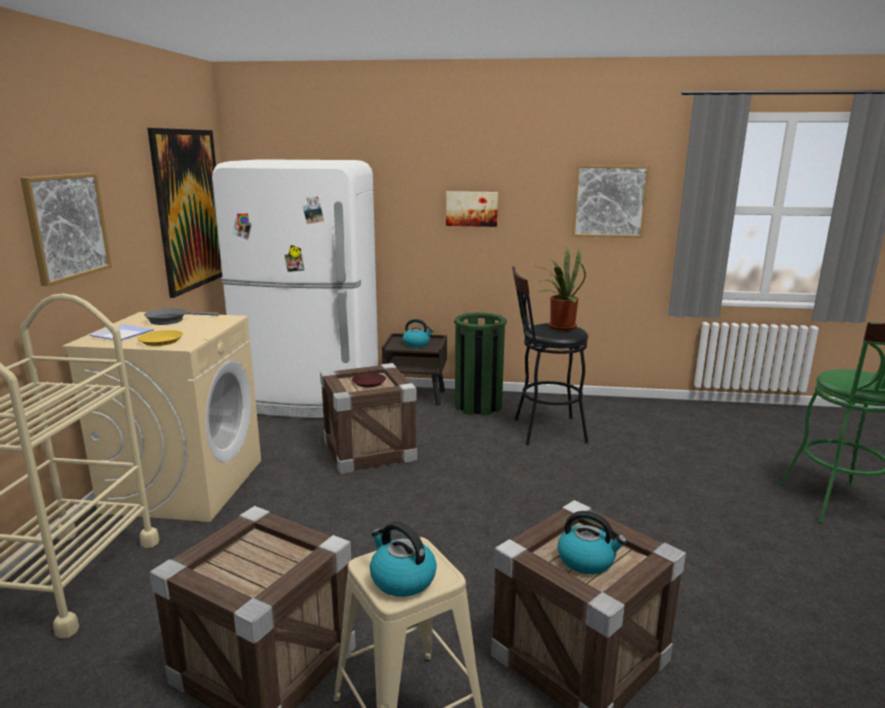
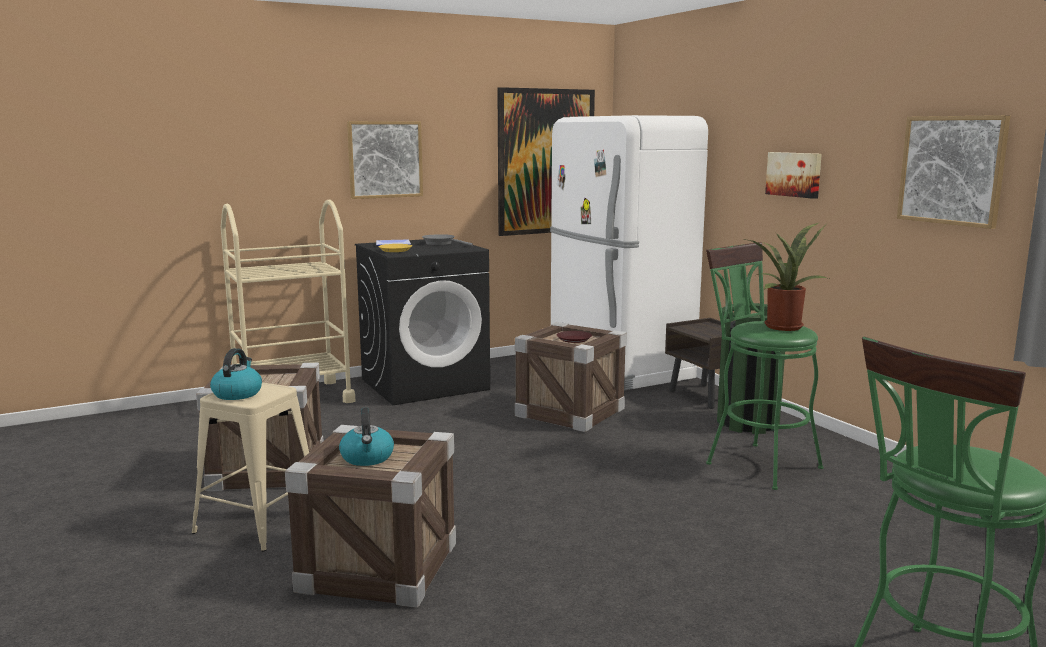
camera: 55 degrees right, 5 degrees down
beige washing machine [62,312,261,522] -> black washing machine [355,239,490,405]
kettle [403,319,434,347] -> none
black stool [512,266,589,445] -> green stool [706,242,824,490]

